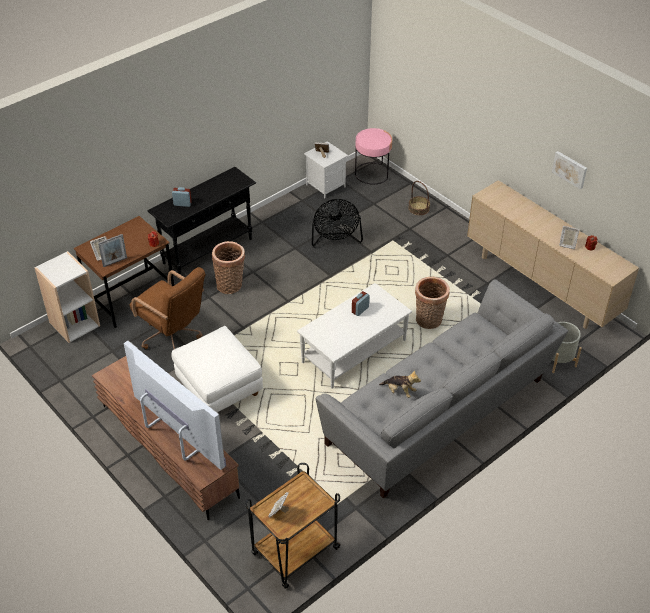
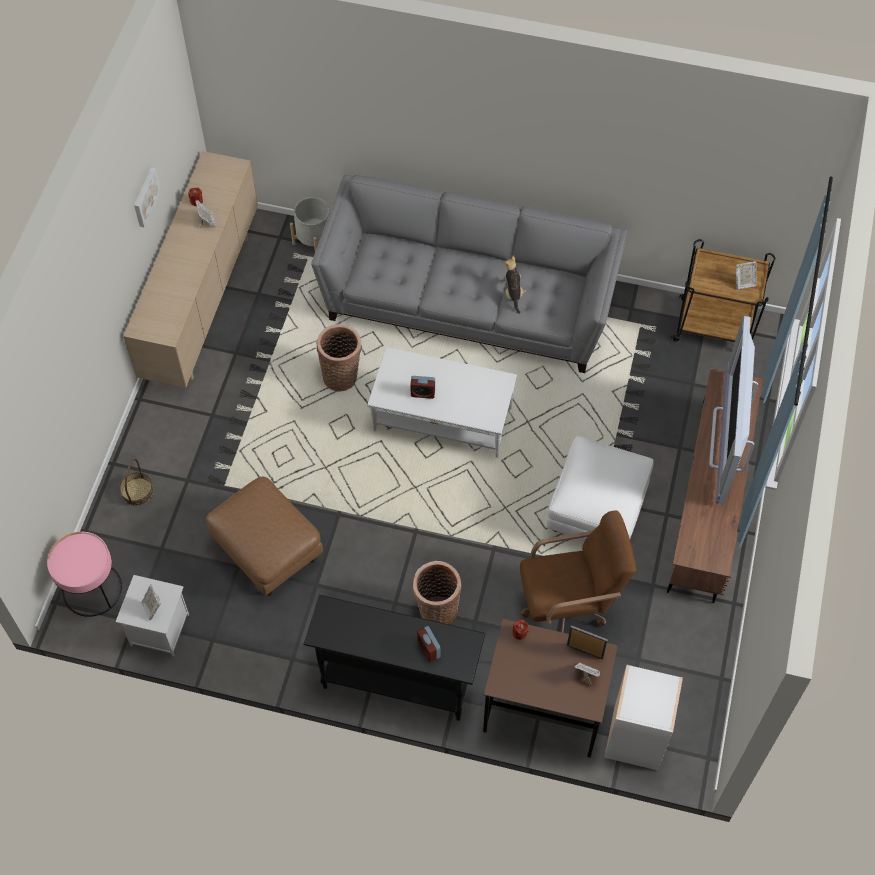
camera: 125 degrees left, 15 degrees up
brown office chair [130,267,205,350] -> brown office chair turned 75 degrees clockwise [520,511,637,632]
black fan [312,199,363,248] -> brown ottoman [206,477,323,596]

